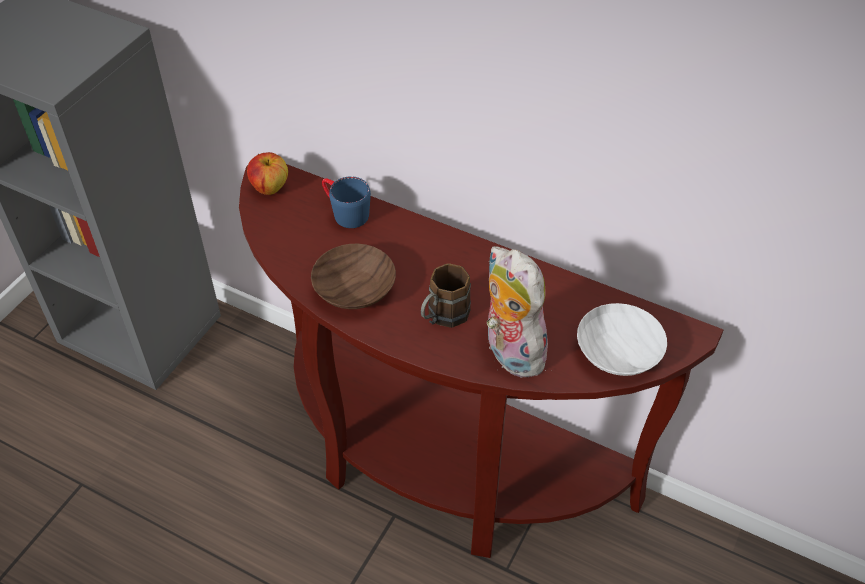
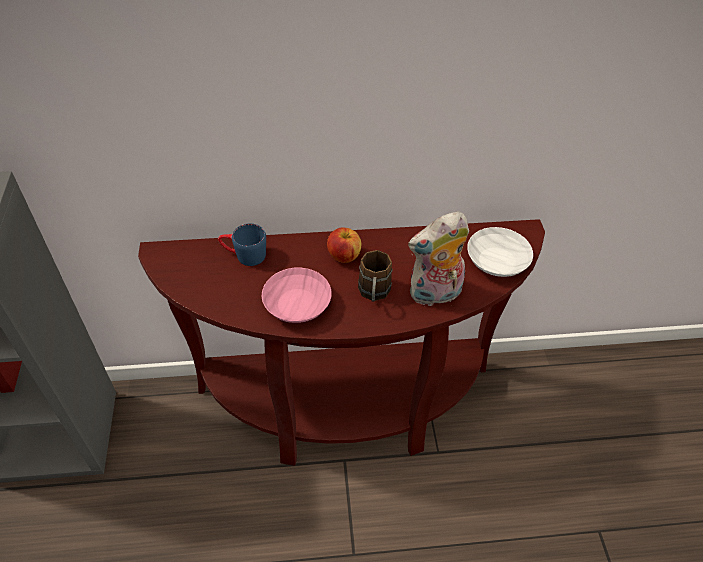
camera: 35 degrees left, 0 degrees up
apple [247,152,288,195] -> apple moved to [327,228,361,263]
brown bowl [311,244,396,309] -> pink bowl [262,268,332,323]
plush toy [487,246,551,378] -> plush toy turned 45 degrees counterclockwise [408,211,469,307]

